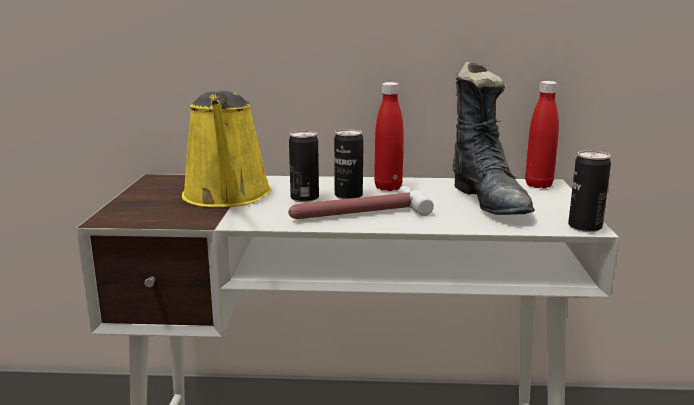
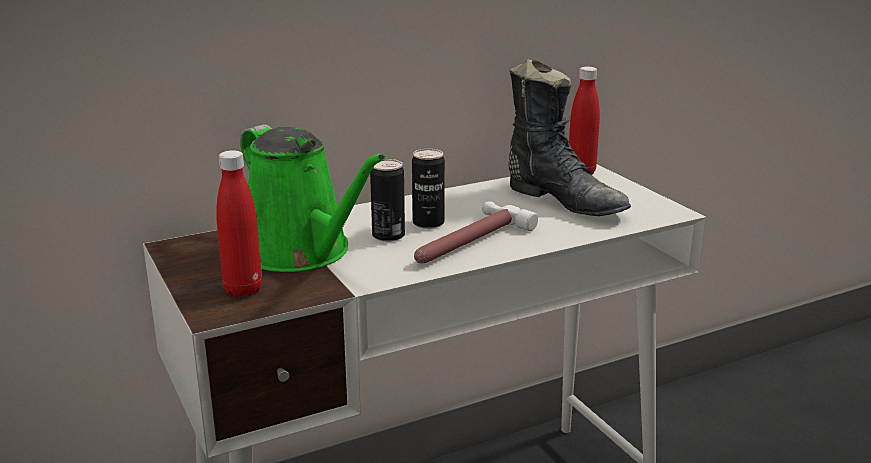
camera: 30 degrees left, 5 degrees up
yellow watering can [182,91,272,207] -> green watering can [240,124,386,272]
red bottle [374,82,404,191] -> red bottle moved to [216,150,262,297]
can [568,151,611,232] -> none

